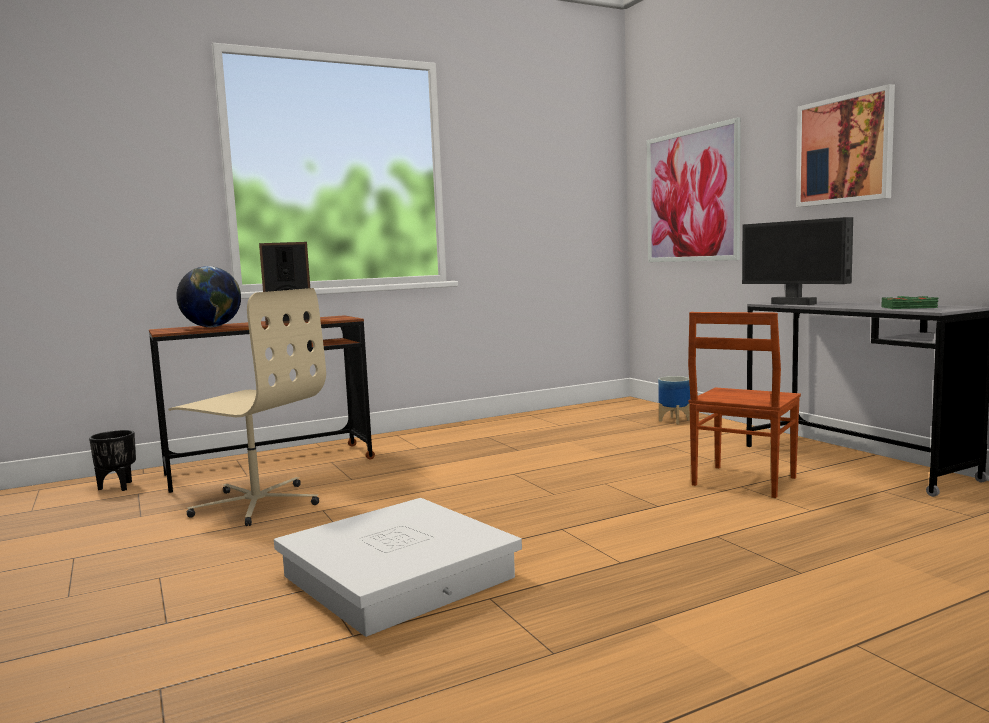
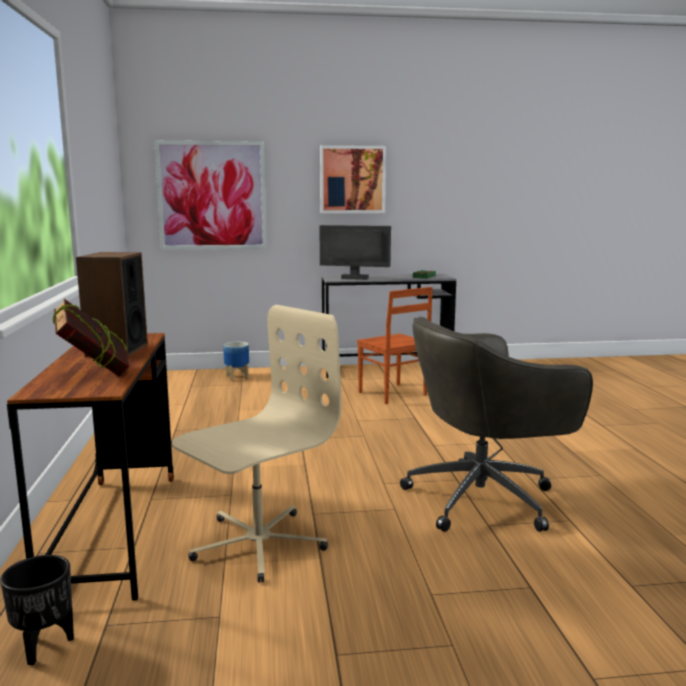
camera: 70 degrees left, 5 degrees up
globe [176,266,241,327] -> book [52,299,129,376]
white storage box [274,498,522,637] -> grey office chair [400,317,593,532]
monitor [742,217,853,305] -> monitor turned 150 degrees counterclockwise [320,225,391,280]

